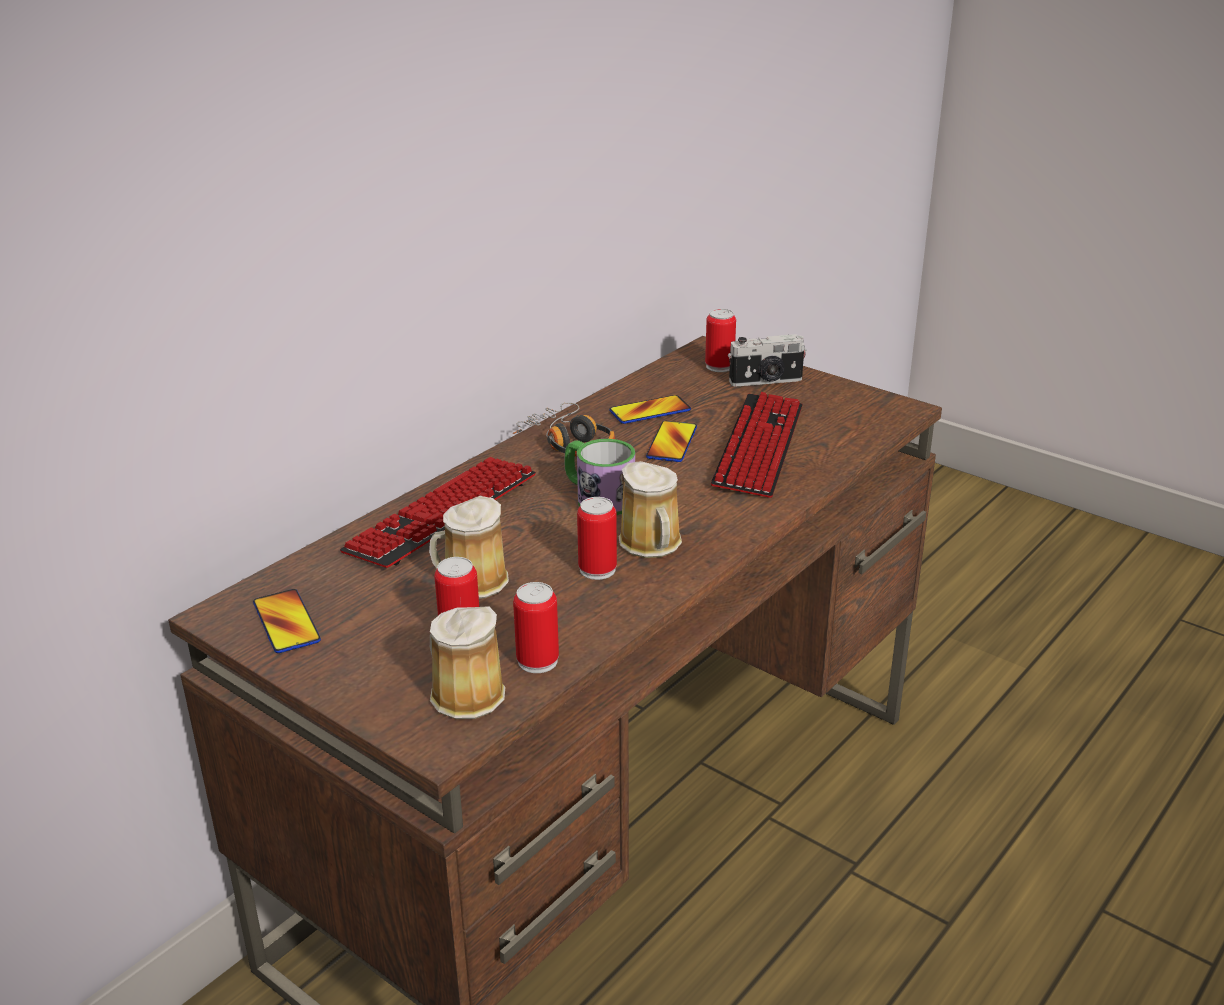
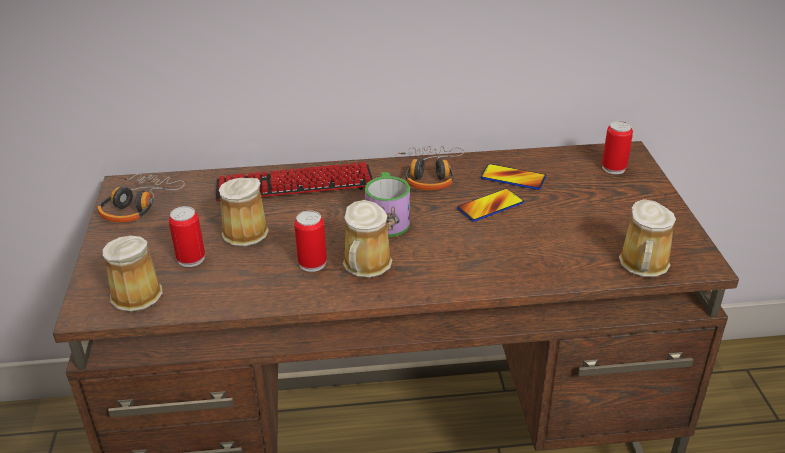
camera: 45 degrees right, 5 degrees up
phone [253,589,321,653] -> headphones [98,174,185,223]
can [513,582,559,673] -> none
keyboard [711,392,803,498] -> none
camera [728,334,807,387] -> none
none -> mug [619,199,676,277]

